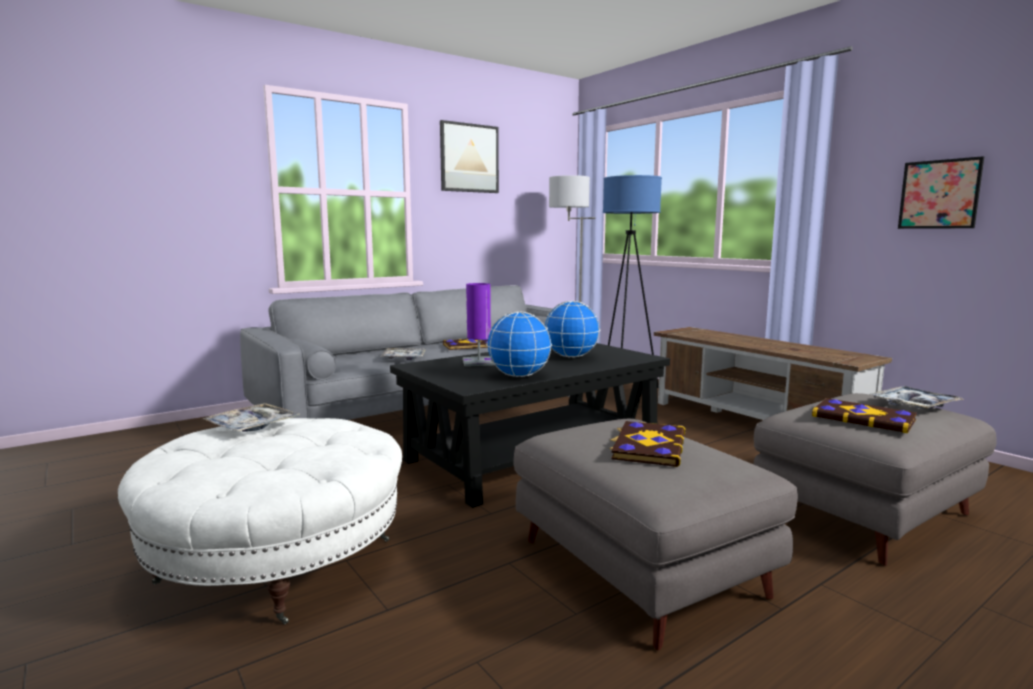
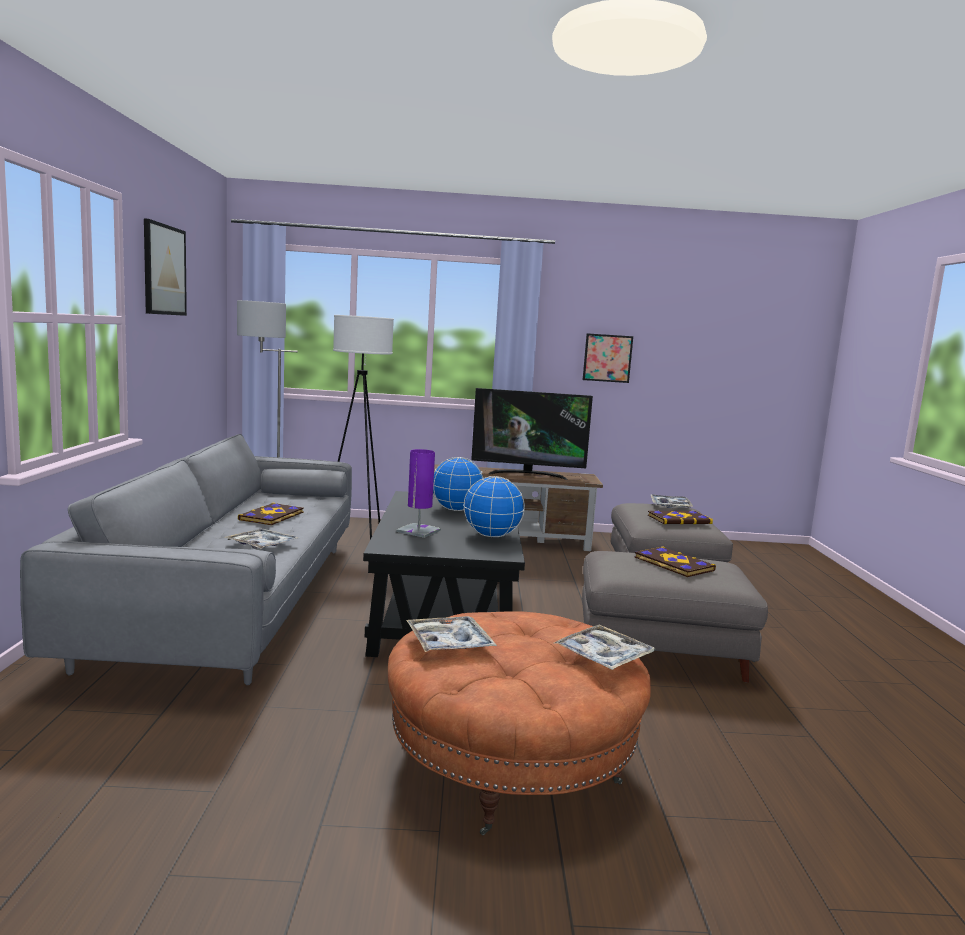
camera: 55 degrees left, 0 degrees up
white ottoman [118,418,402,624] -> brown ottoman [388,611,651,835]
blue floor lamp [603,175,662,388] -> white floor lamp [333,315,394,540]
none -> television [471,388,593,480]
none -> tray [554,625,655,670]

